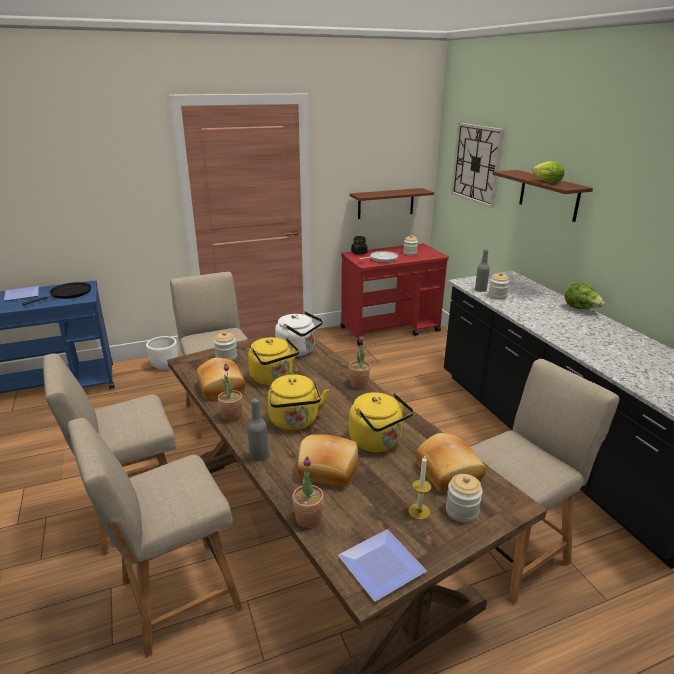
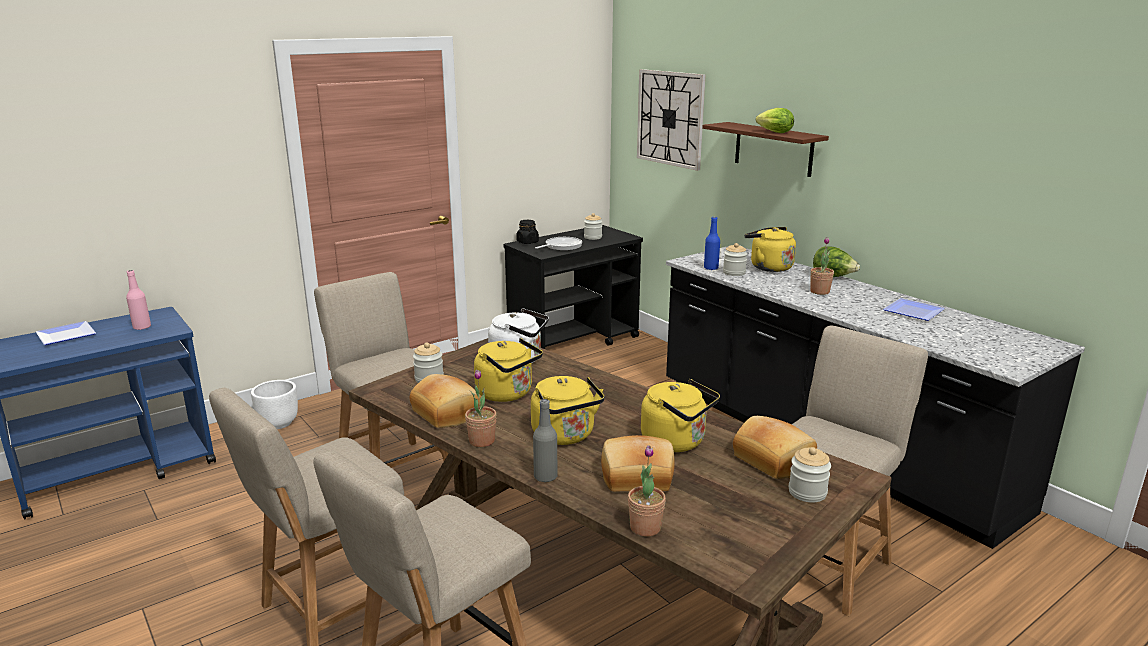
camera: 15 degrees left, 5 degrees down
black frying pan [22,282,91,306] -> pink bottle [126,270,151,330]
plate [338,530,427,601] -> plate moved to [883,298,945,321]
red cart [340,243,449,346] -> black cart [504,225,643,349]
brown shelf [349,188,434,219] -> none
potted plant [349,336,371,389] -> potted plant moved to [810,237,834,295]
candle [408,456,431,520] -> none
grey bottle [475,249,490,292] -> blue bottle [704,217,720,270]
none -> yellow kettle [745,227,796,272]

